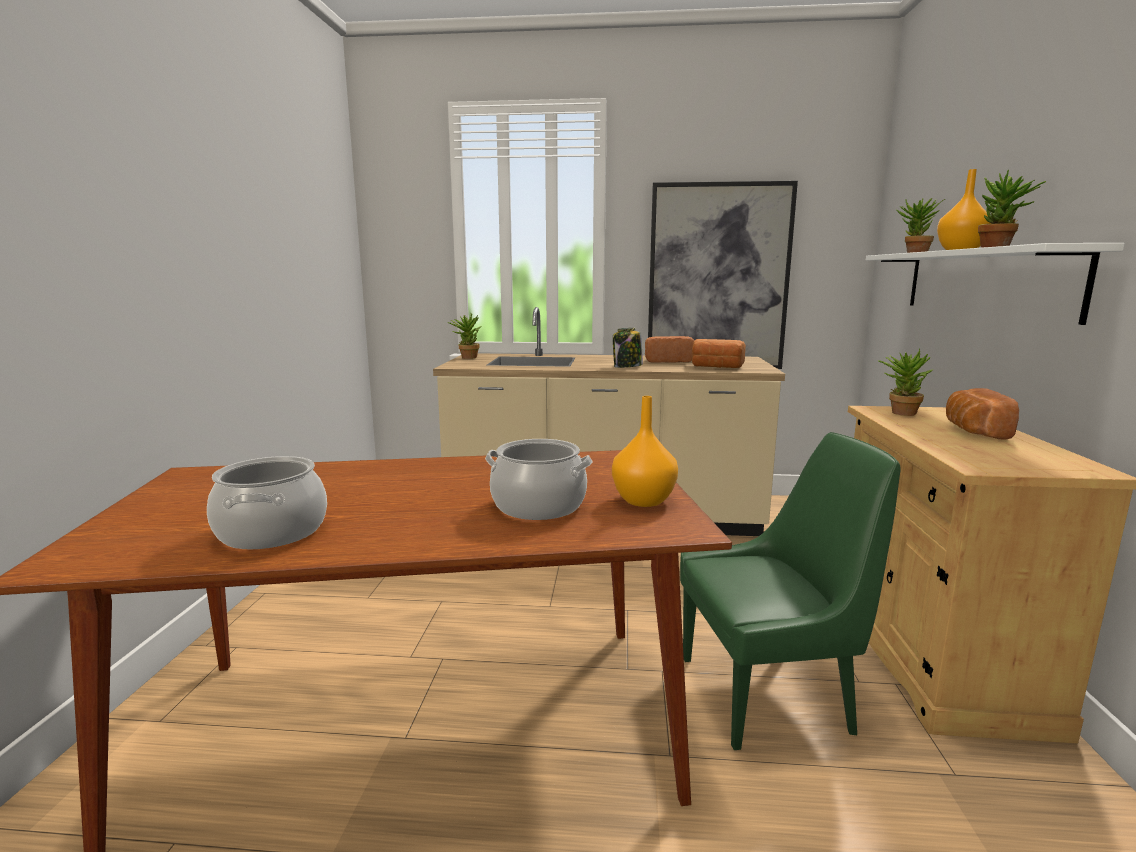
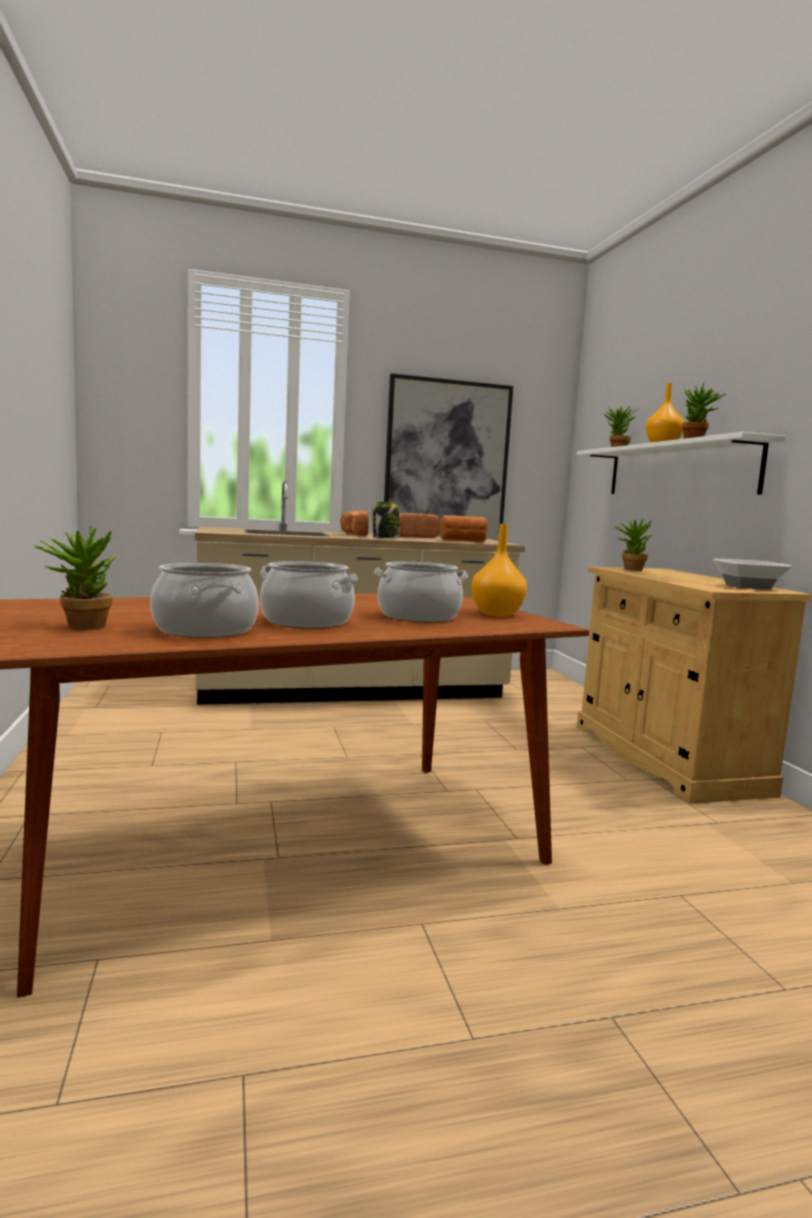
camera: 20 degrees left, 5 degrees down
potted plant [448,313,481,359] -> potted plant moved to [34,525,116,630]
green chair [680,432,901,750] -> none
bread [946,388,1019,440] -> bread moved to [340,510,369,536]
none -> cooking pot [260,561,358,629]
none -> bowl [713,559,792,590]

